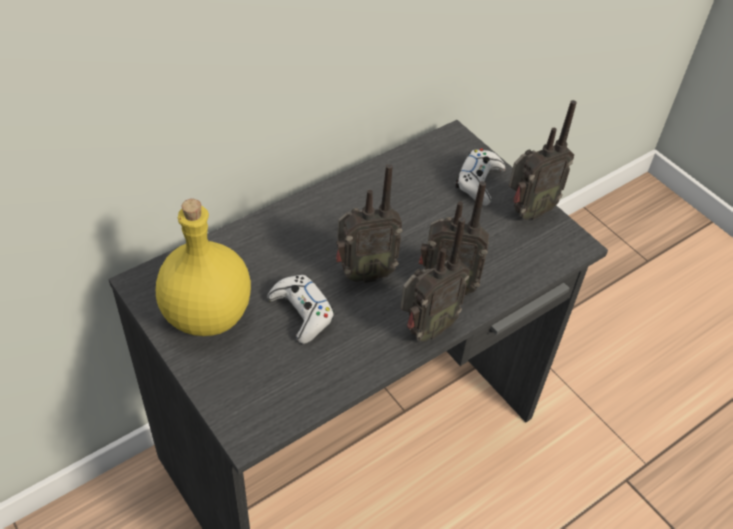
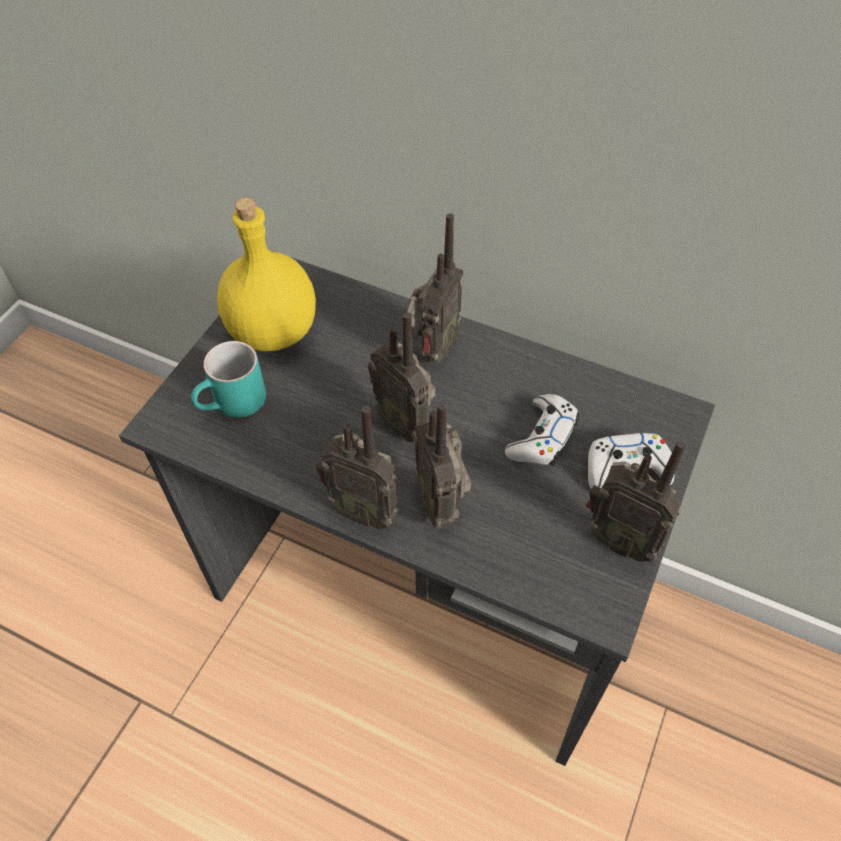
camera: 65 degrees right, 5 degrees up
white game controller [267,275,334,344] -> white game controller moved to [505,394,580,466]
none -> turquoise mug [191,341,266,418]
none -> radio [407,213,463,363]

